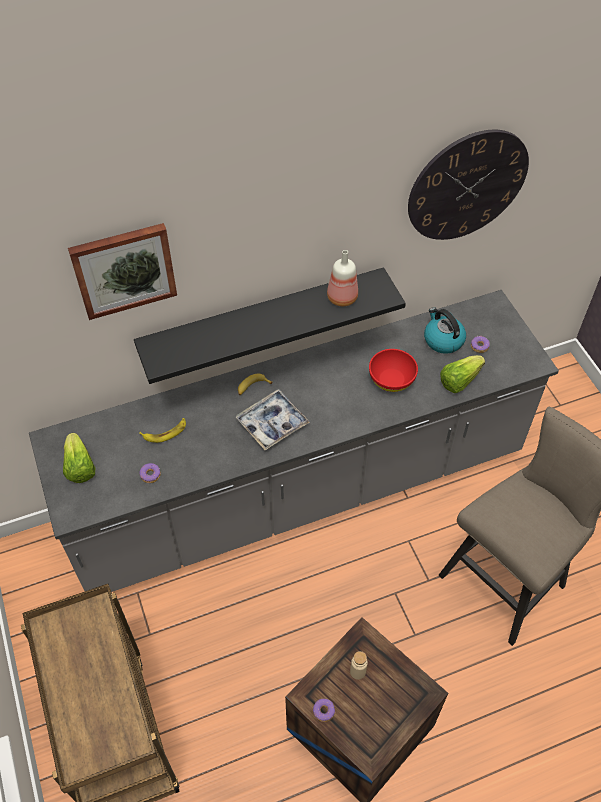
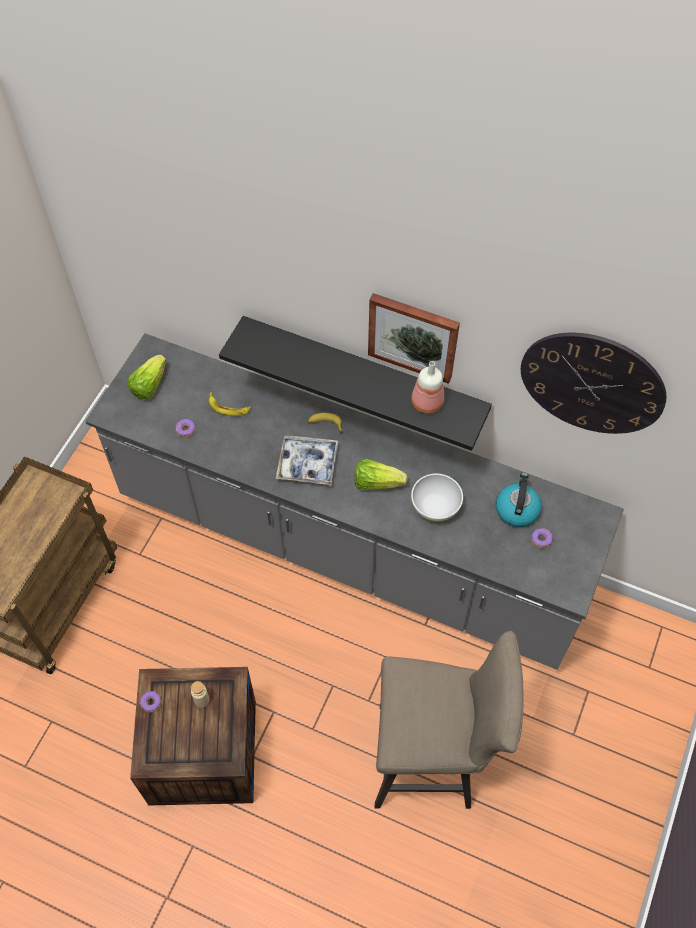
camera: 45 degrees right, 5 degrees up
picture [68,223,177,320] -> picture moved to [368,293,460,384]
red bowl [369,349,418,392] -> white bowl [411,474,463,522]
lettuce [440,355,485,393] -> lettuce moved to [355,459,408,490]

